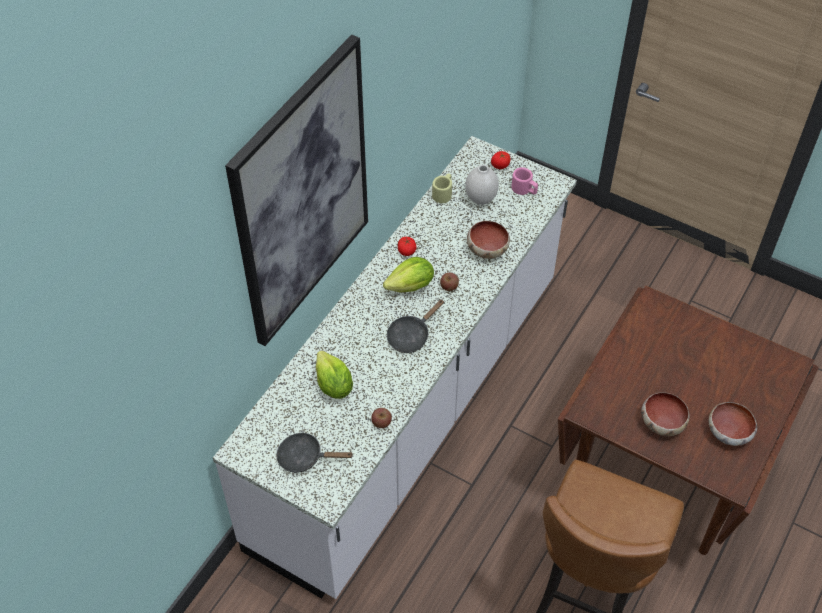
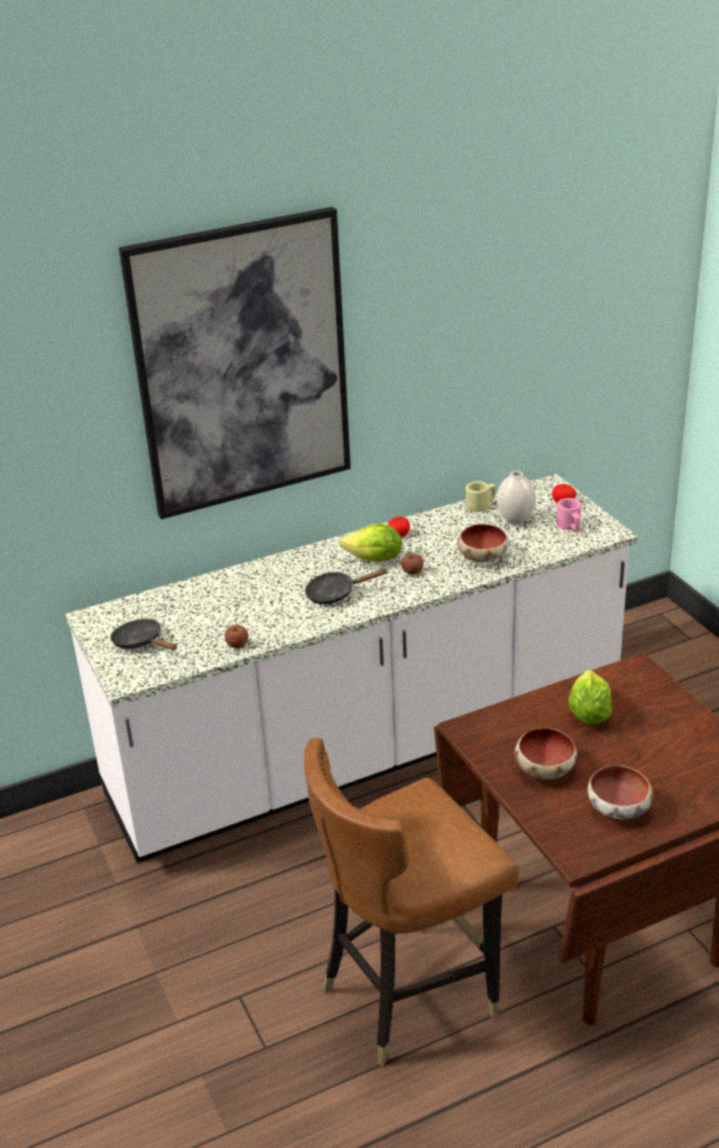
camera: 35 degrees right, 20 degrees down
lettuce [316,351,353,399] -> lettuce moved to [568,670,612,724]

